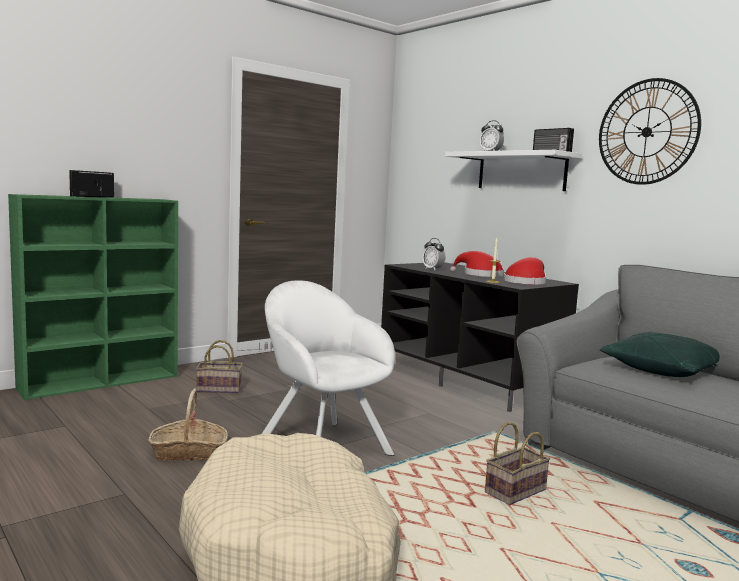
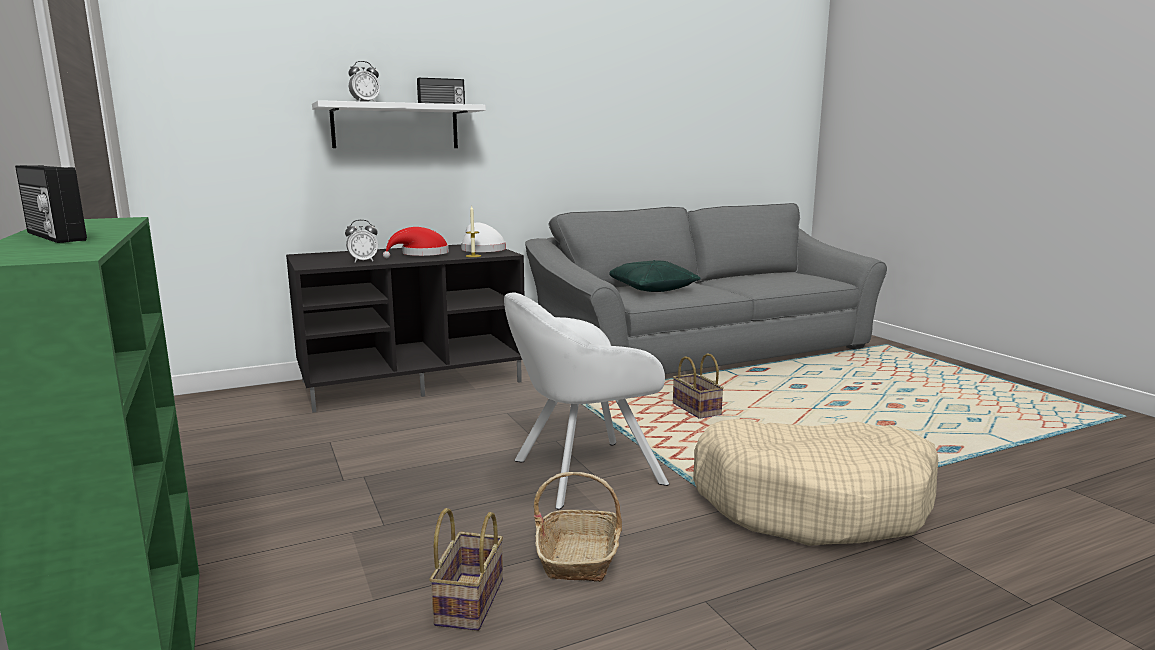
camera: 75 degrees left, 5 degrees up
basket [196,340,243,393] -> basket moved to [429,508,503,631]
red hat [504,257,546,285] -> white hat [461,223,506,252]
wall clock [599,78,701,185] -> none

